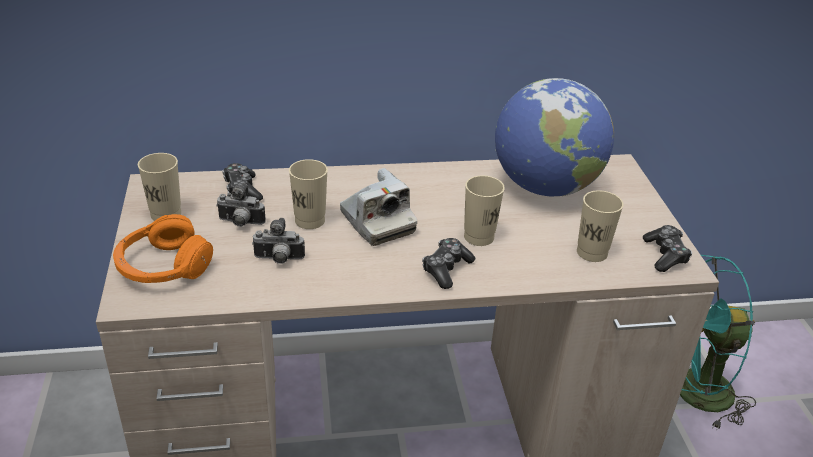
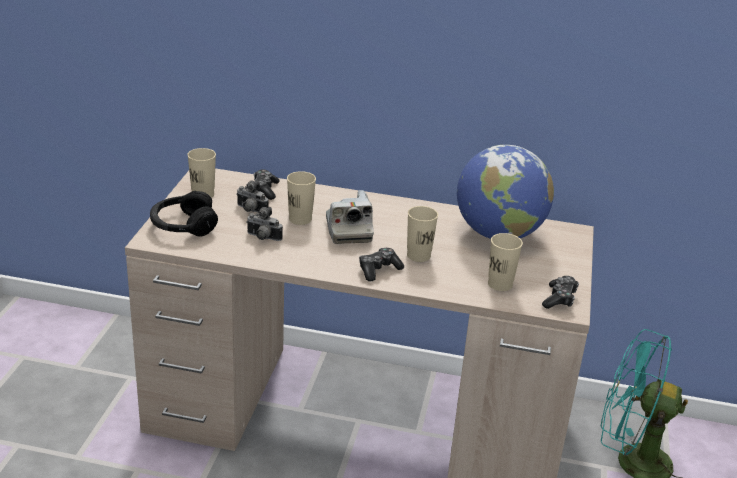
camera: 20 degrees right, 5 degrees down
orange headphones [113,214,213,283] -> black headphones [150,191,218,237]

